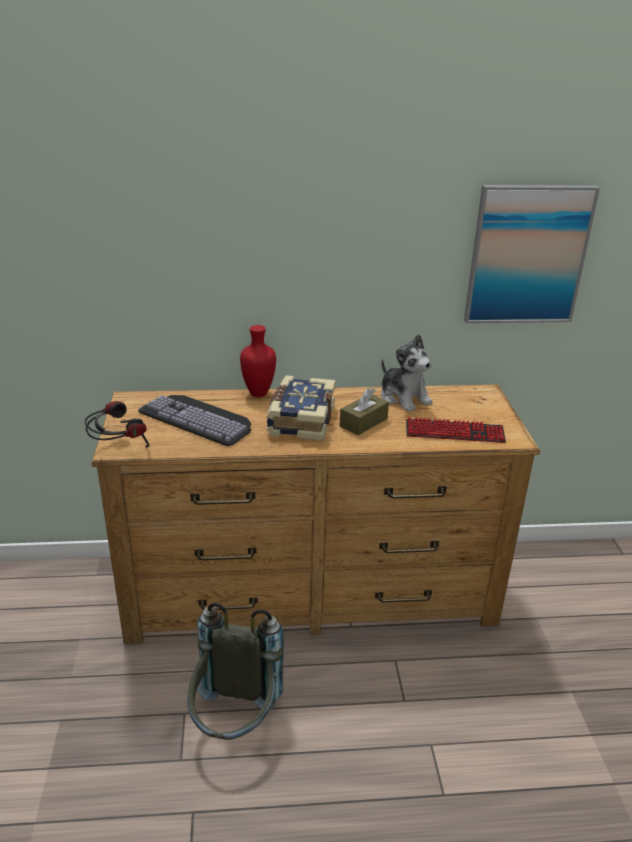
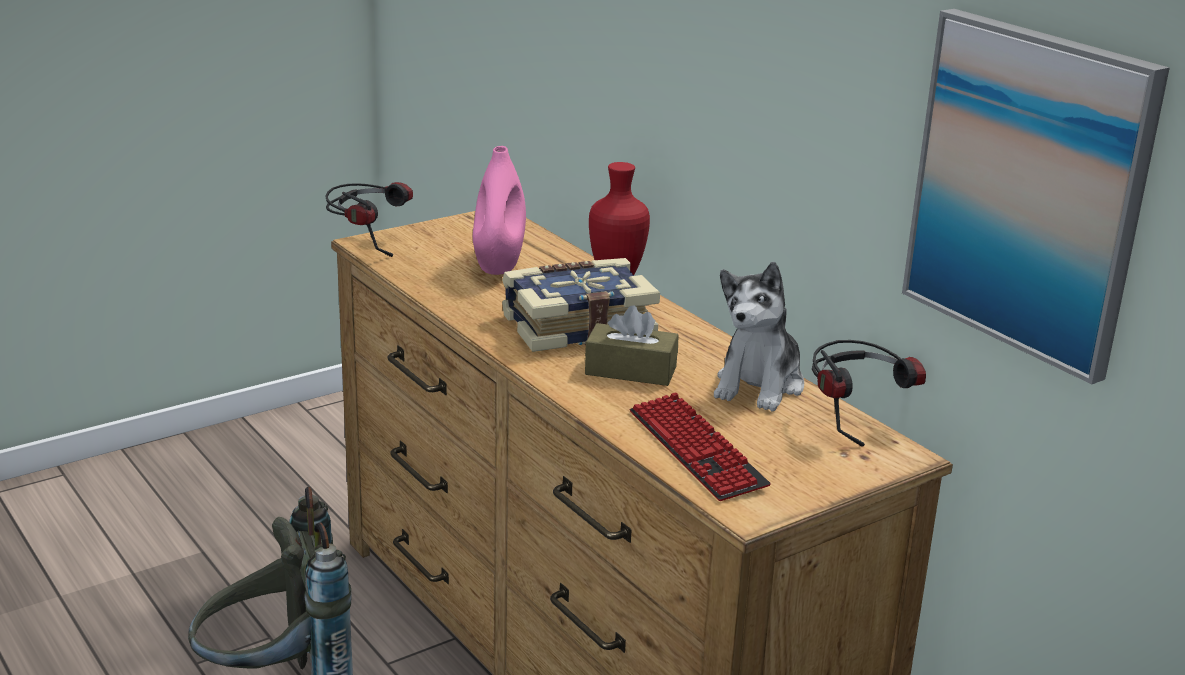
camera: 60 degrees right, 5 degrees down
keyboard [138,395,251,446] -> pink vase [473,146,526,275]
none -> headphones [812,340,926,446]

